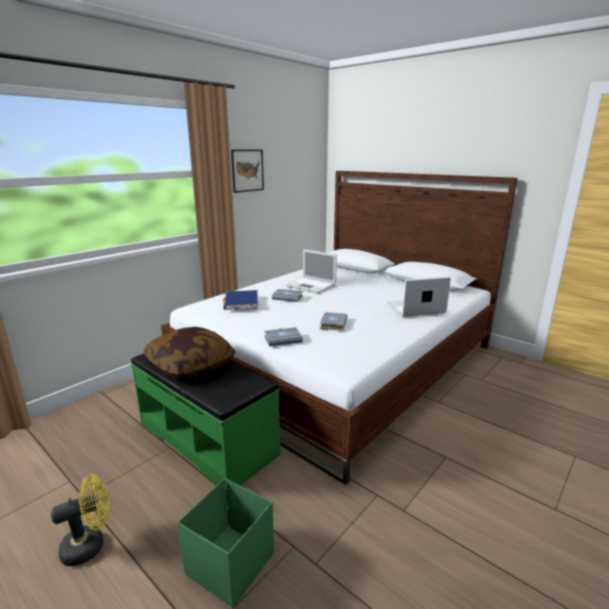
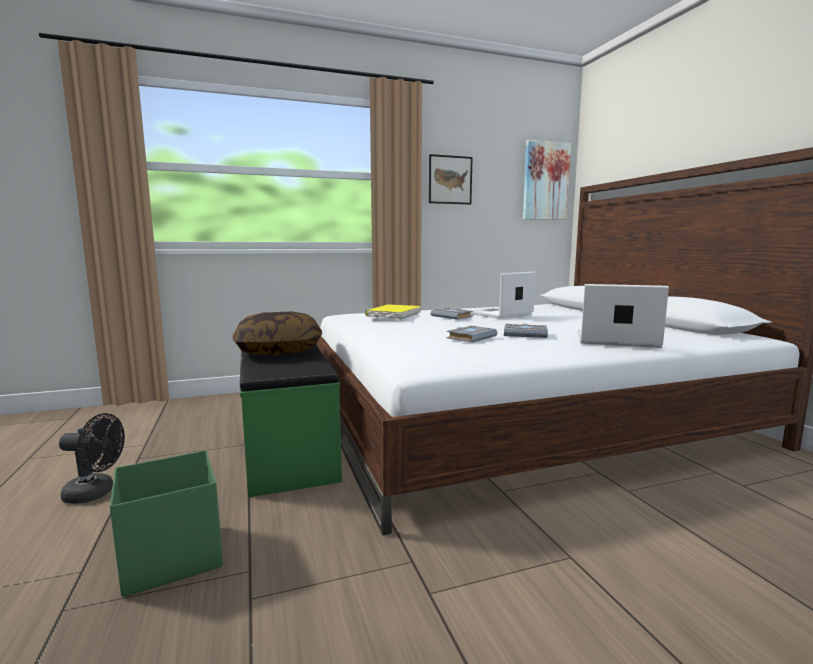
camera: 30 degrees right, 10 degrees down
yellow fan [51,474,109,566] -> black fan [59,413,125,504]
blue book [223,290,258,310] -> yellow book [365,304,421,319]
grey book [264,327,303,346] -> grey book moved to [504,324,548,338]
laptop [286,249,337,293] -> laptop turned 75 degrees clockwise [470,272,536,319]
none -> picture [523,140,571,220]

